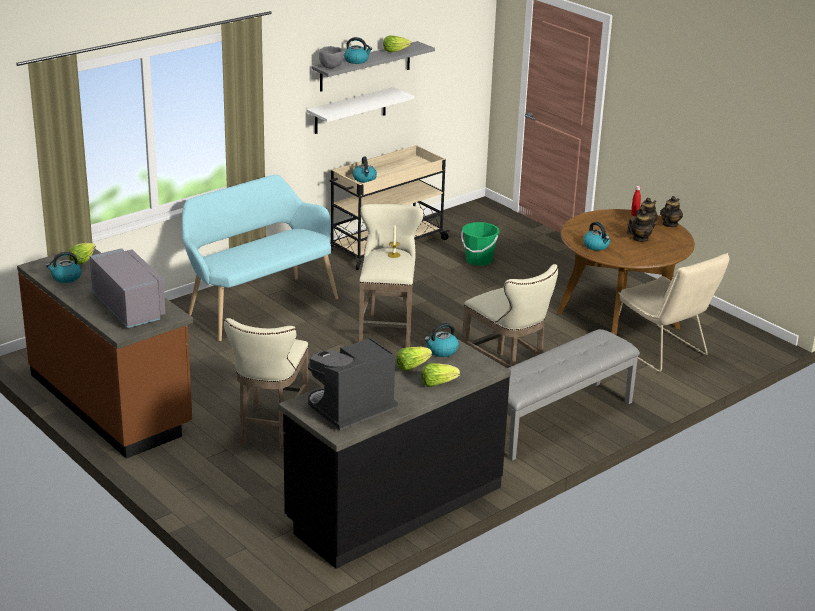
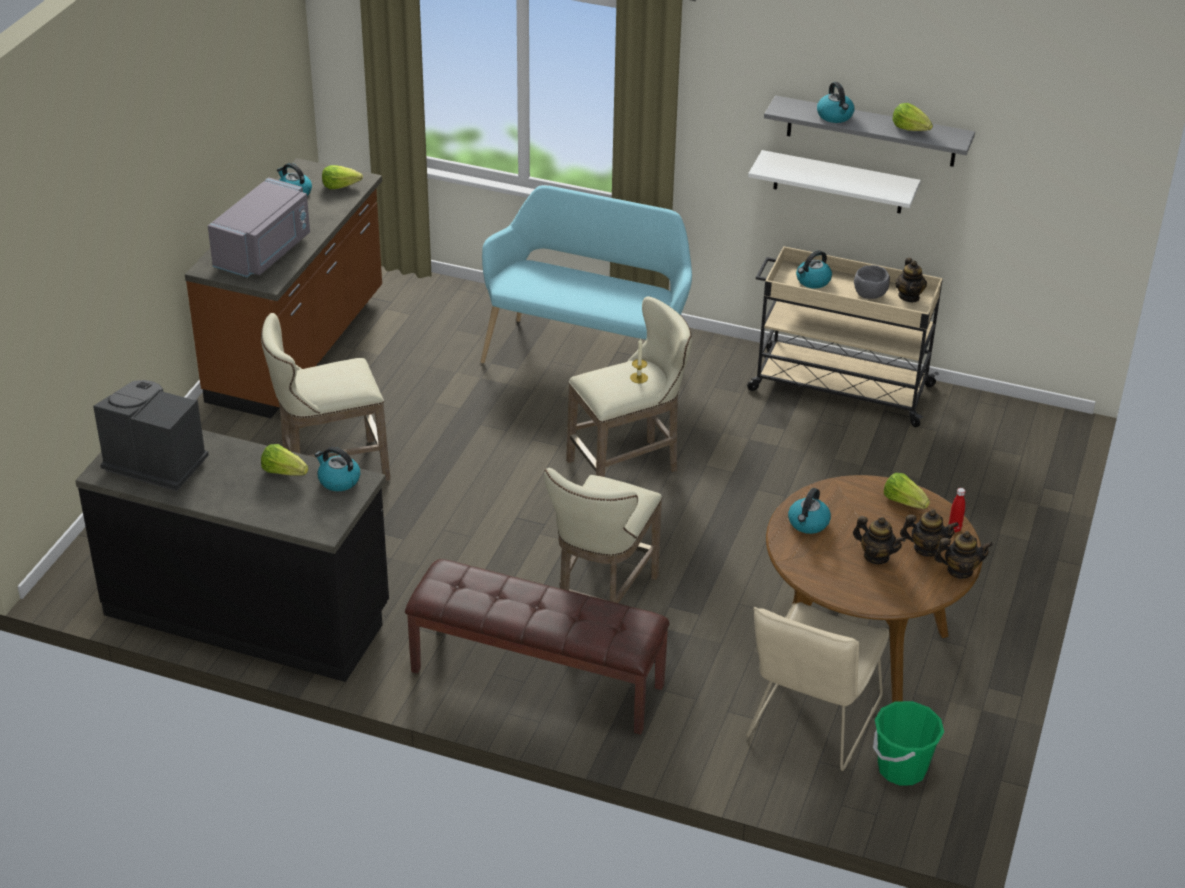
camera: 60 degrees right, 10 degrees up
grey bowl [319,46,344,69] -> grey bowl moved to [854,265,890,299]
lettuce [421,363,460,387] -> lettuce moved to [884,473,930,509]
green bucket [461,222,499,266] -> green bucket moved to [873,701,944,785]
grey bench [507,329,640,461] -> brown bench [405,559,670,735]
none -> teapot [895,258,927,302]

